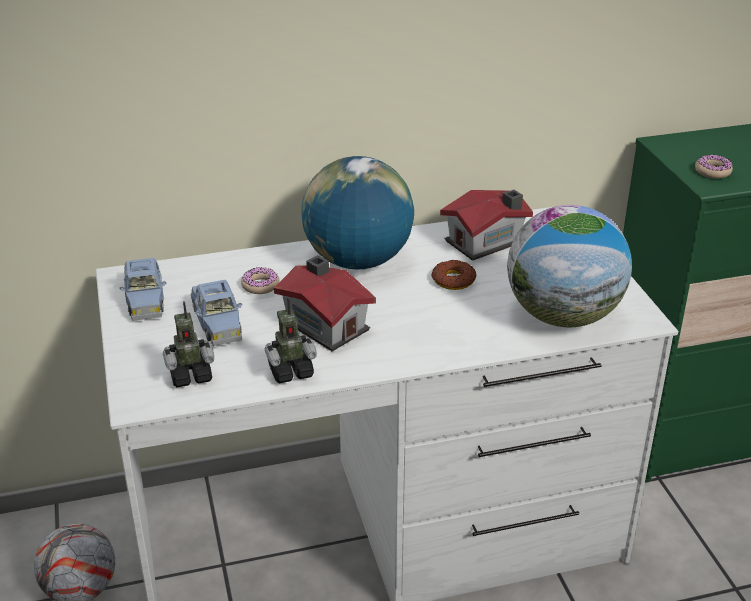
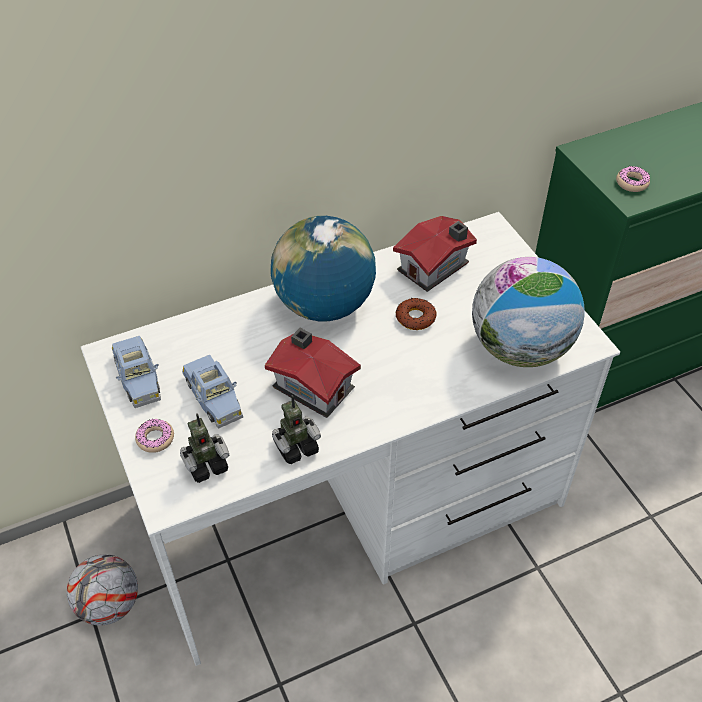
camera: 10 degrees left, 15 degrees up
donut [241,267,279,294] -> donut moved to [135,419,174,453]

